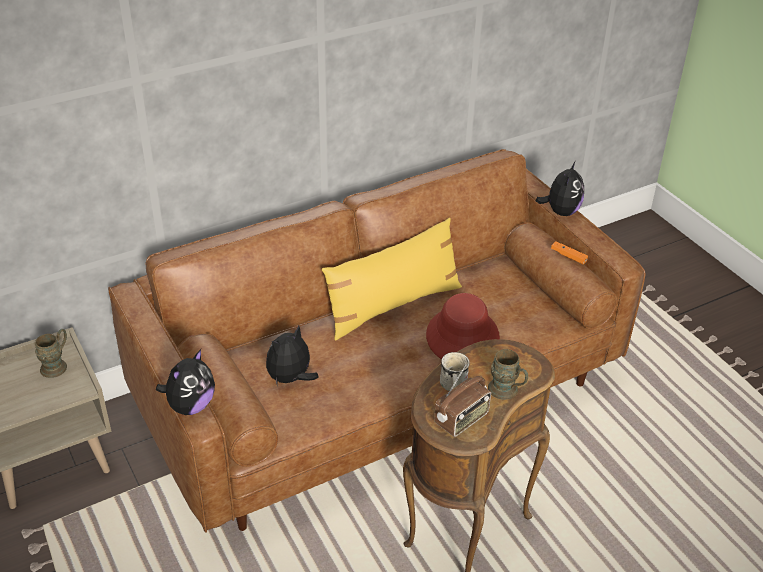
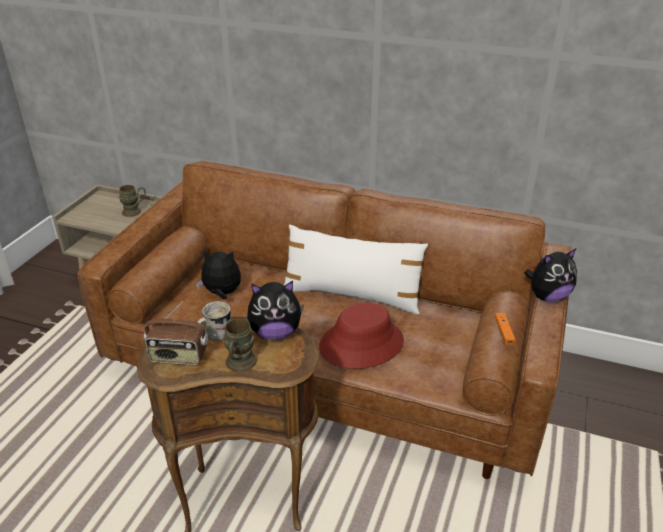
camera: 50 degrees right, 5 degrees down
plush toy [156,349,215,415] -> plush toy moved to [247,281,304,340]
yellow pillow [322,218,462,341] -> white pillow [284,224,428,315]

